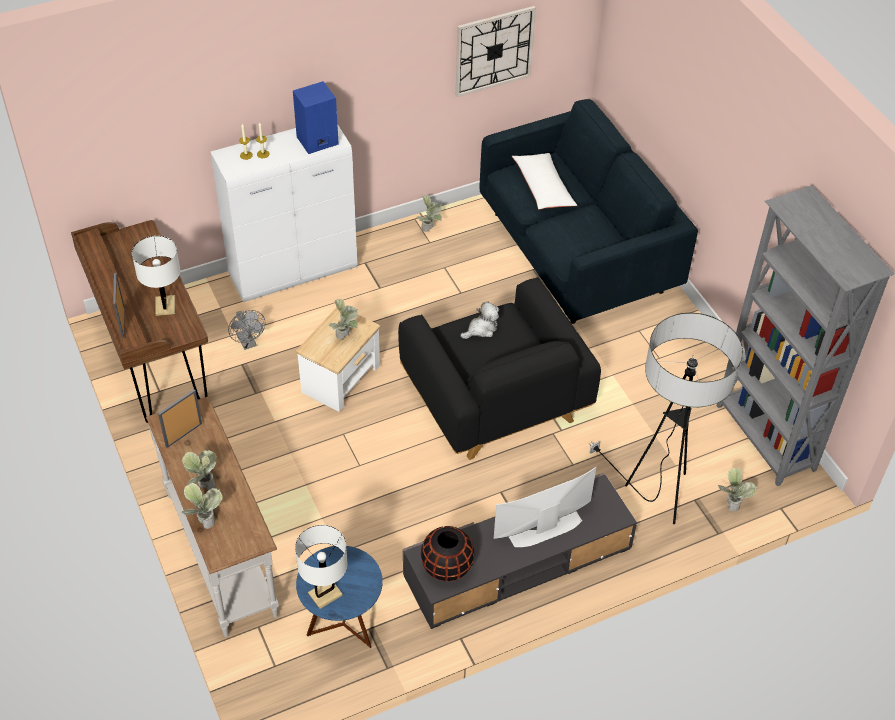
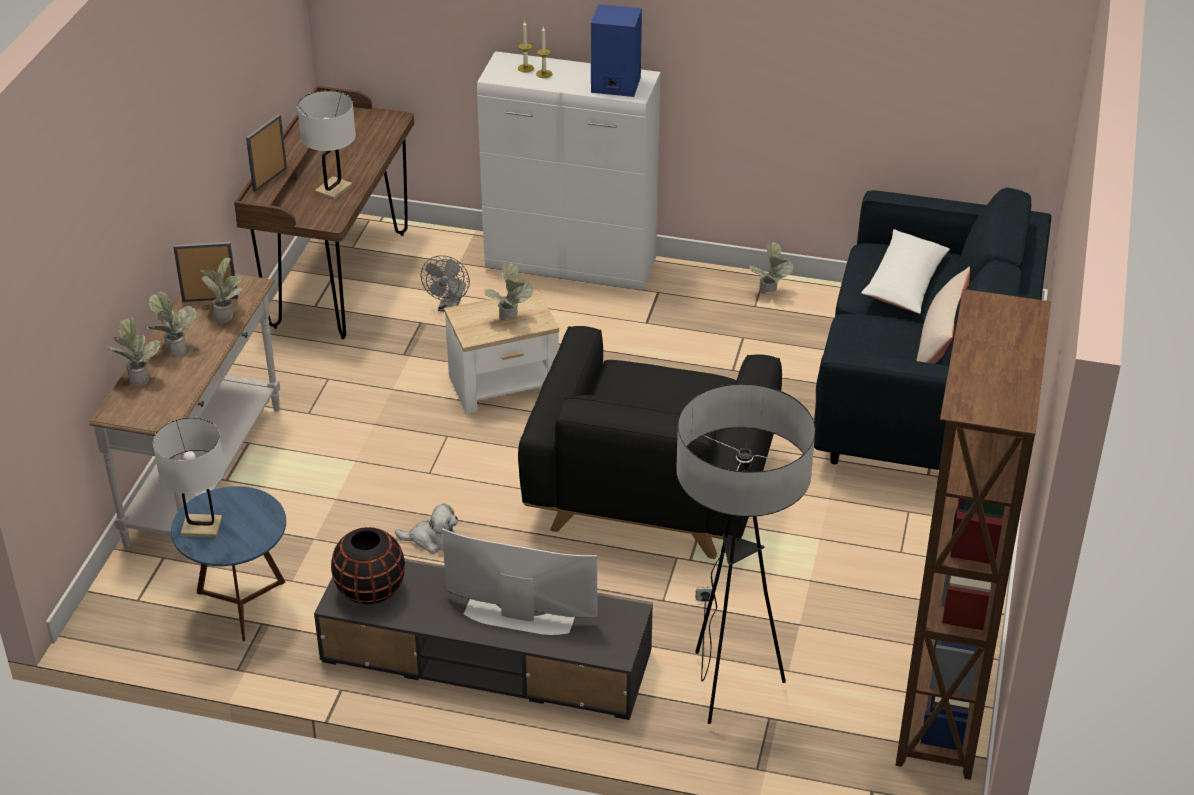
camera: 40 degrees right, 10 degrees down
wall clock [456,6,536,97] -> none
plush toy [460,301,499,339] -> plush toy moved to [395,504,458,554]
grey bookcase [717,185,895,486] -> brown bookcase [896,289,1051,780]
potted plant [718,468,757,511] -> potted plant moved to [201,257,242,323]
none -> beige pillow [916,266,970,364]

